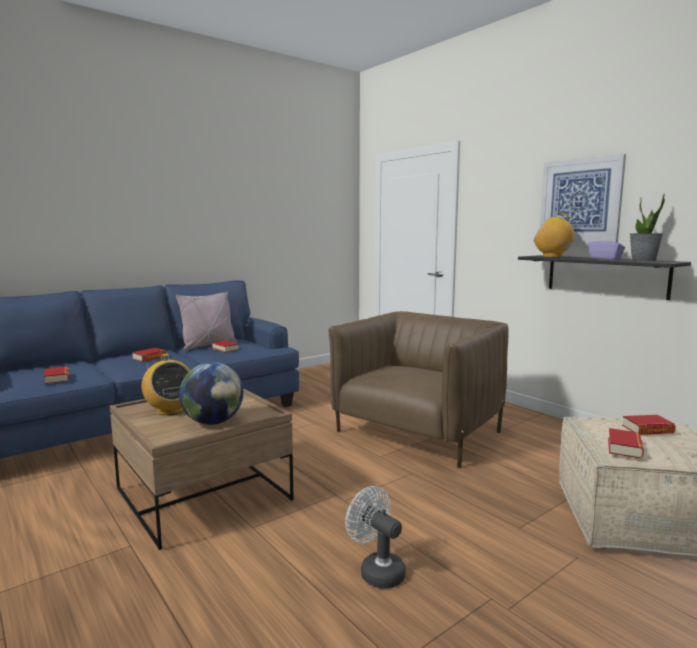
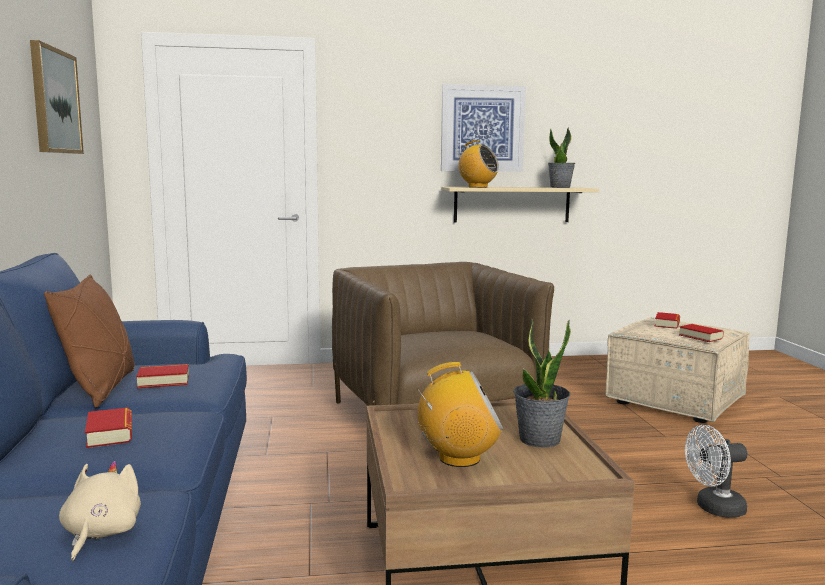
camera: 60 degrees left, 0 degrees up
book [44,366,69,384] -> beige plush toy [59,461,141,562]
purple pillow [176,292,237,351] -> brown pillow [44,275,135,408]
globe [179,362,243,425] -> potted plant [513,318,571,448]
black shelf [518,255,691,300] -> beige shelf [441,187,599,222]
radio [534,213,576,257] -> radio turned 120 degrees counterclockwise [455,140,499,188]
purple tissue box [588,235,625,260] -> none
none -> picture [30,40,84,154]

